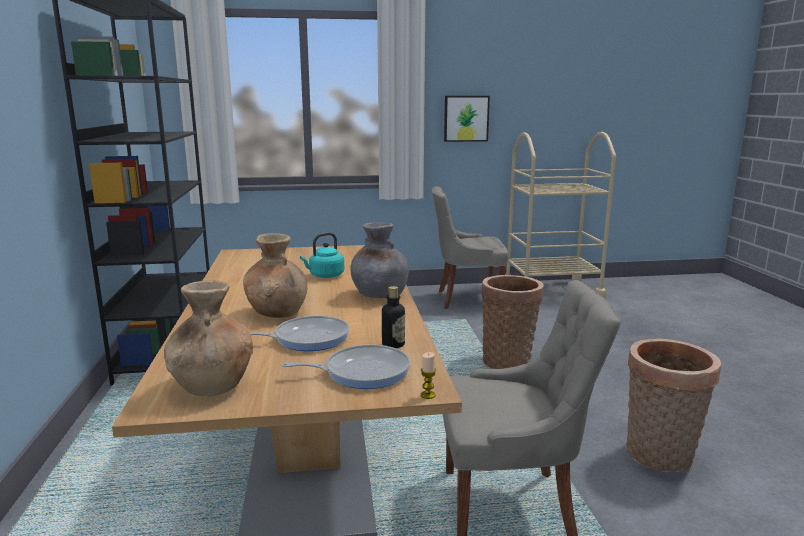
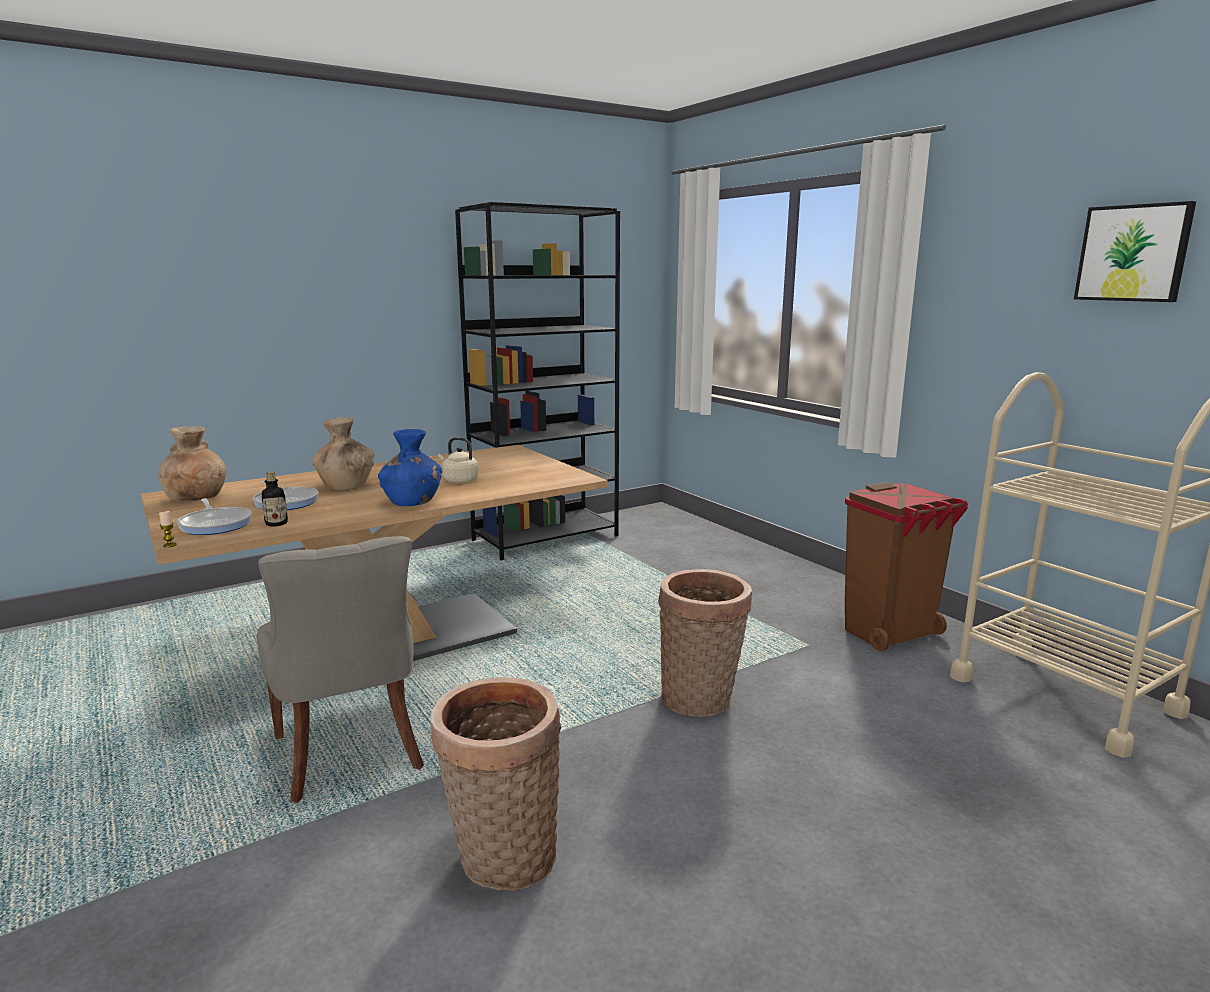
camera: 65 degrees right, 0 degrees up
turquoise kettle [300,232,344,278] -> beige kettle [438,437,479,483]
grey vase [351,222,409,298] -> blue vase [378,429,442,506]
grey chair [432,186,508,309] -> brown trash can [845,482,968,651]
picture [444,96,490,142] -> picture moved to [1074,201,1196,302]

